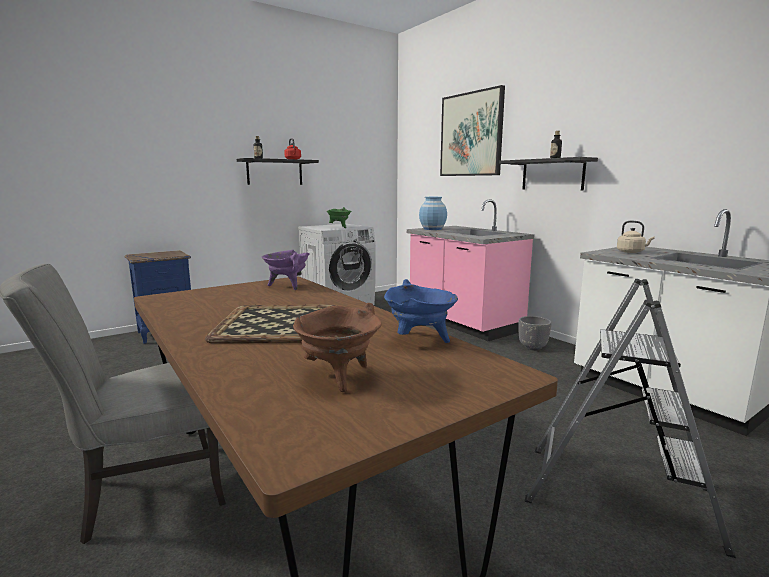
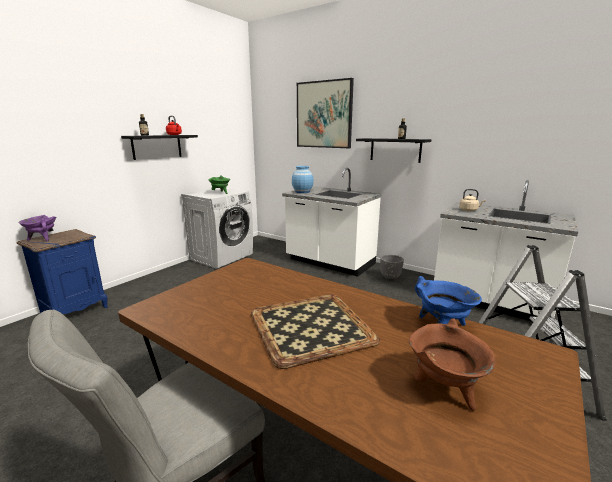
camera: 20 degrees left, 5 degrees up
purple cooking pot [262,250,309,290] -> purple cooking pot moved to [18,215,57,242]
pink counter [407,199,534,341] -> white counter [282,168,382,277]

